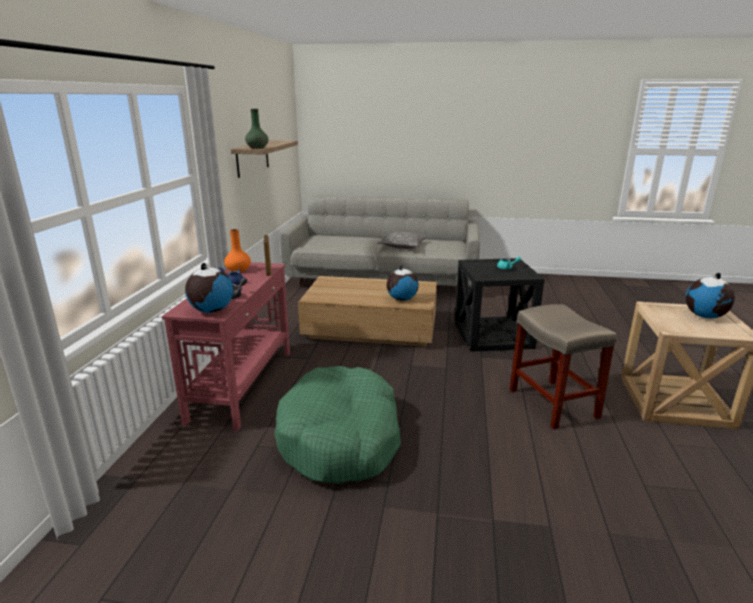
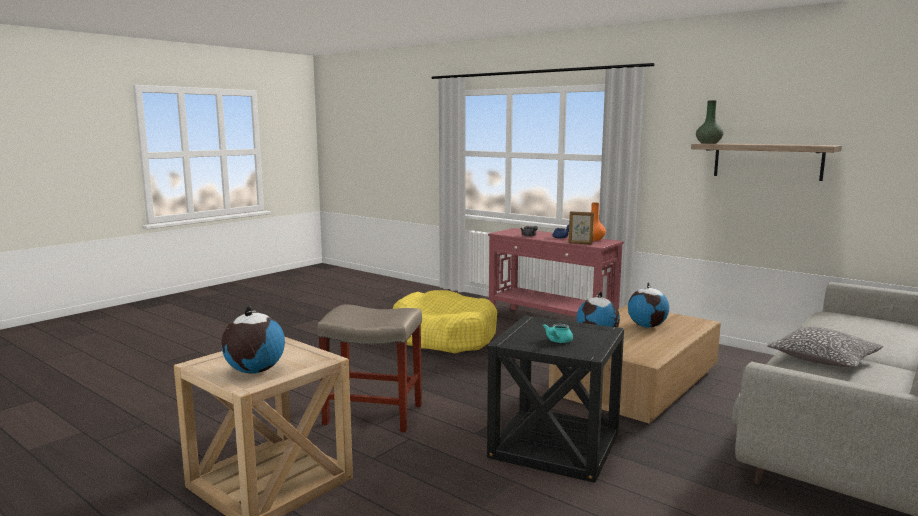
camera: 120 degrees right, 10 degrees down
globe [185,263,233,313] -> globe moved to [628,282,669,328]
green dog bed [274,366,401,484] -> yellow dog bed [393,290,497,353]

